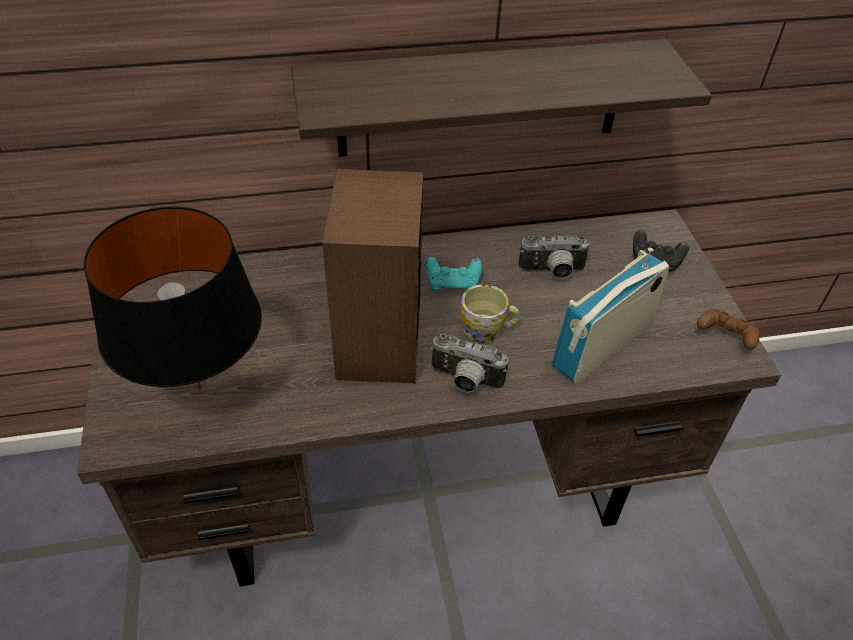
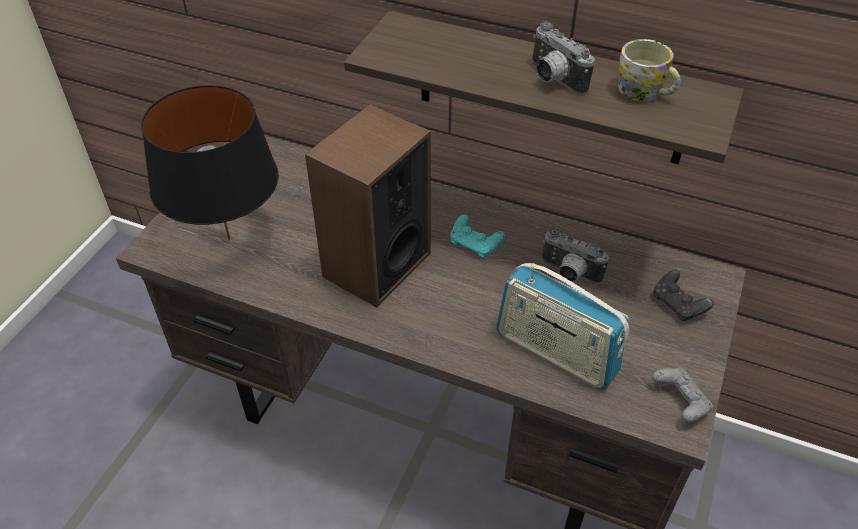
camera: 35 degrees right, 0 degrees up
camera [430,332,508,393] -> camera moved to [532,22,595,95]
mug [461,284,521,343] -> mug moved to [618,39,681,101]
radio [552,248,670,384] -> radio turned 135 degrees counterclockwise [496,263,629,390]
brown game controller [697,308,760,350] -> grey game controller [652,368,713,422]

